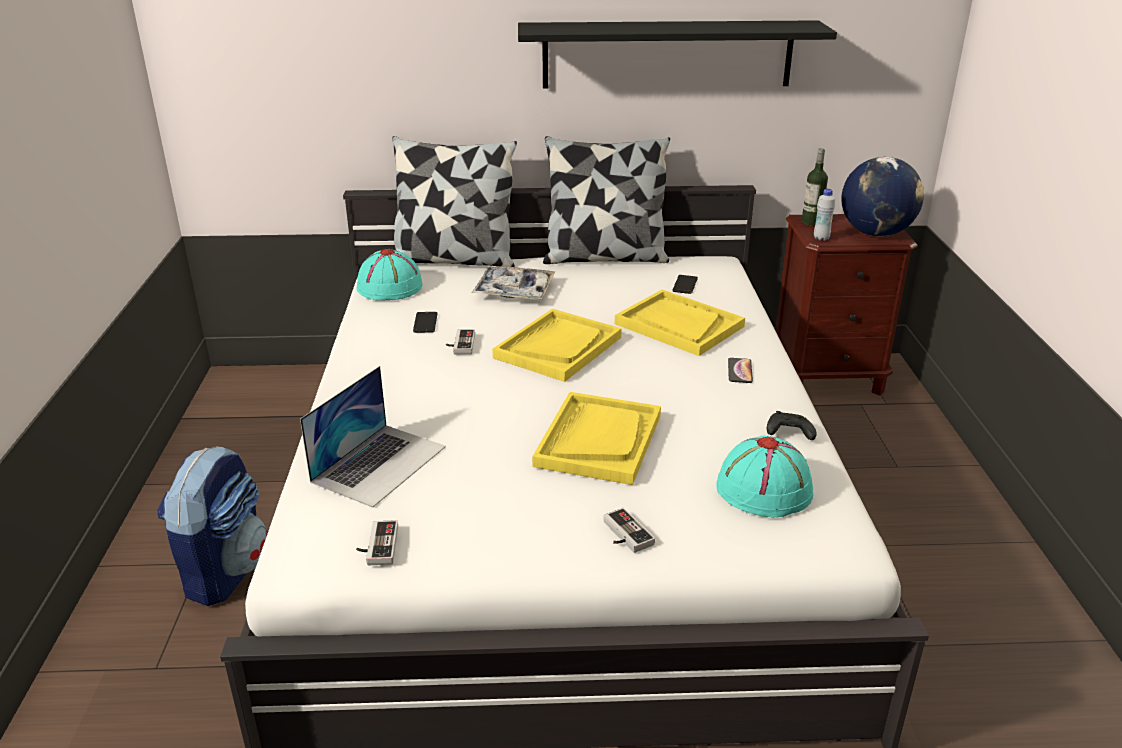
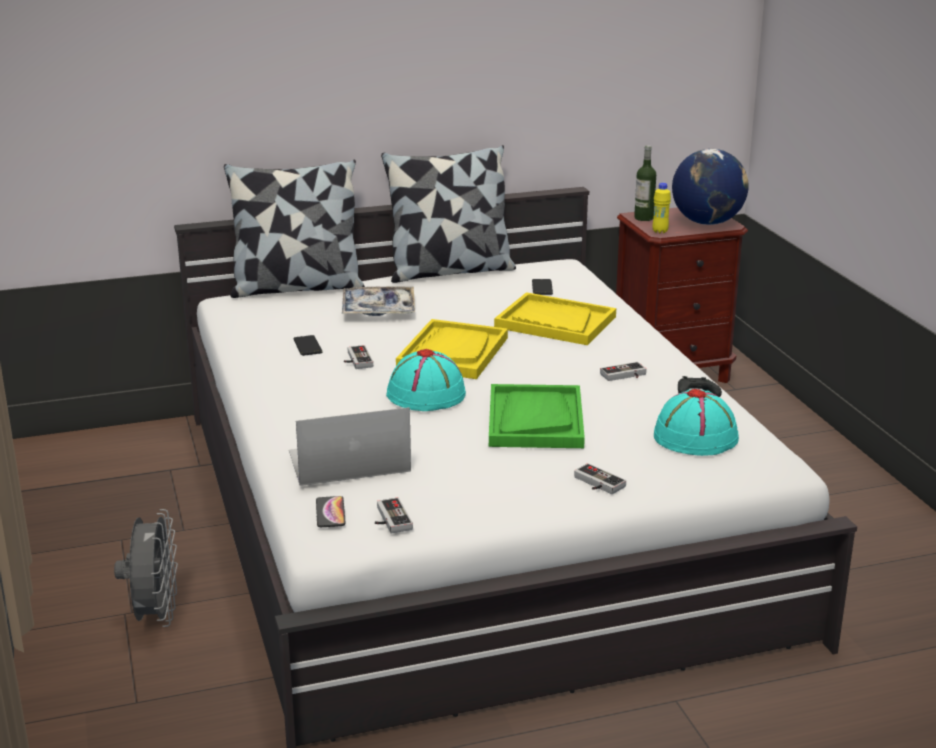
camera: 15 degrees left, 5 degrees down
backpack [158,446,268,606] -> grey fan [114,509,178,627]
laptop [300,366,446,507] -> laptop turned 120 degrees counterclockwise [289,407,411,486]
turquoise hat [356,249,423,300] -> turquoise hat moved to [386,349,466,411]
black shelf [518,20,837,89] -> none
yellow tray [532,392,661,485] -> green tray [489,384,585,448]
phone [728,358,753,383] -> phone moved to [316,496,346,527]
white bottle [814,189,835,241] -> yellow bottle [652,183,671,233]
none -> game controller [600,362,646,381]

